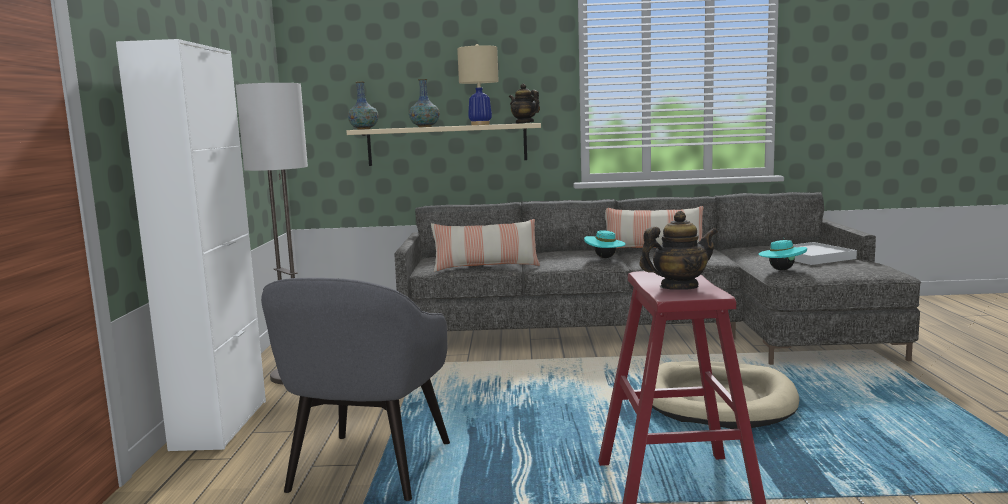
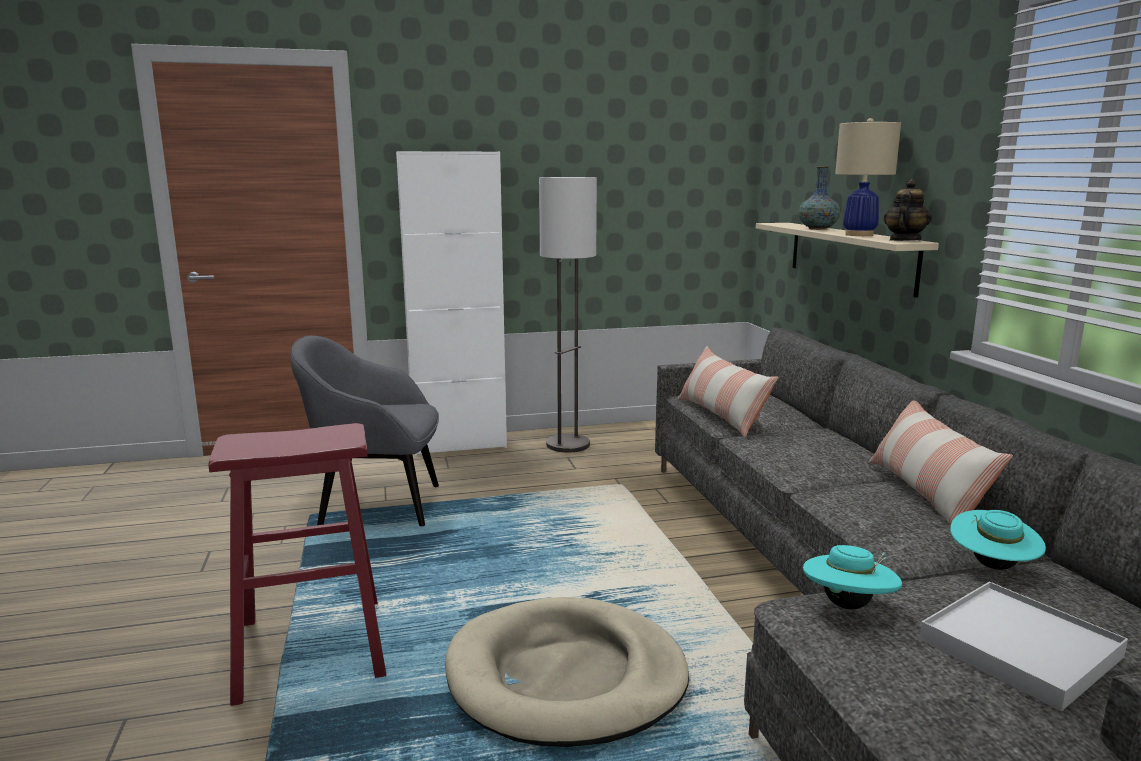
camera: 75 degrees right, 5 degrees up
vase [348,82,379,129] -> none
turquoise hat [584,230,626,258] -> turquoise hat moved to [950,510,1046,570]
teapot [639,211,718,290] -> none

